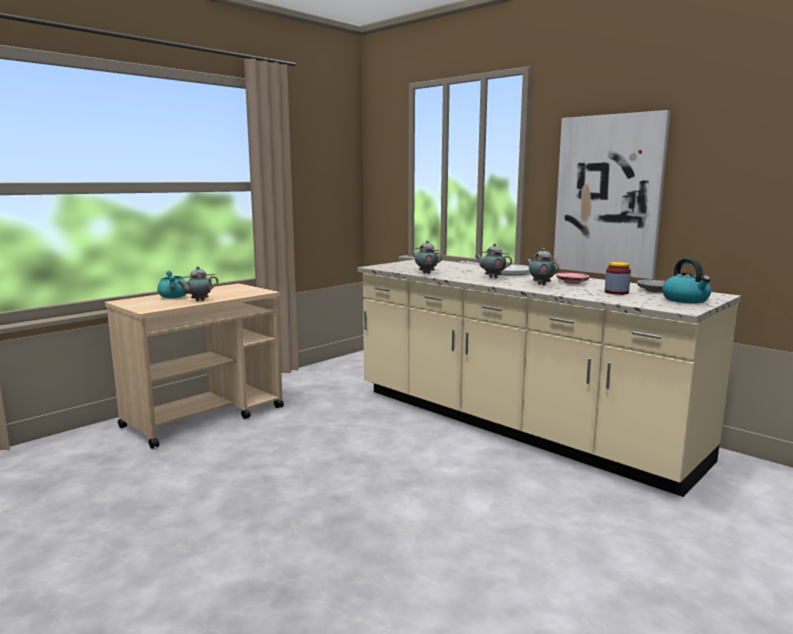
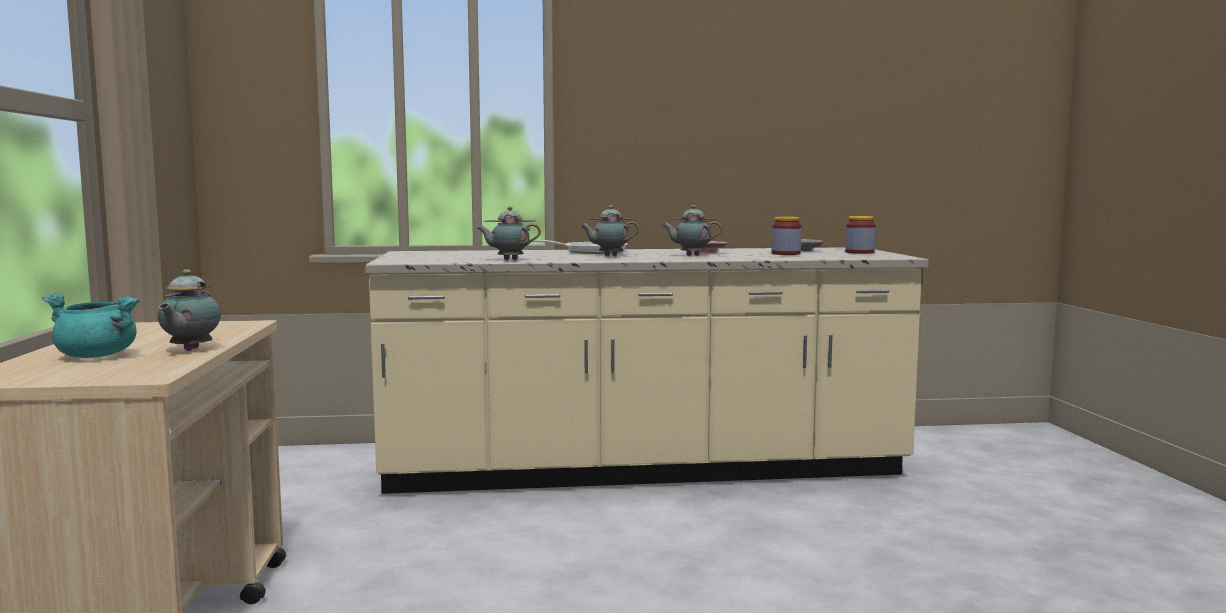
camera: 50 degrees left, 5 degrees down
picture [554,110,670,279] -> none
kettle [662,258,711,303] -> jar [845,216,876,254]

